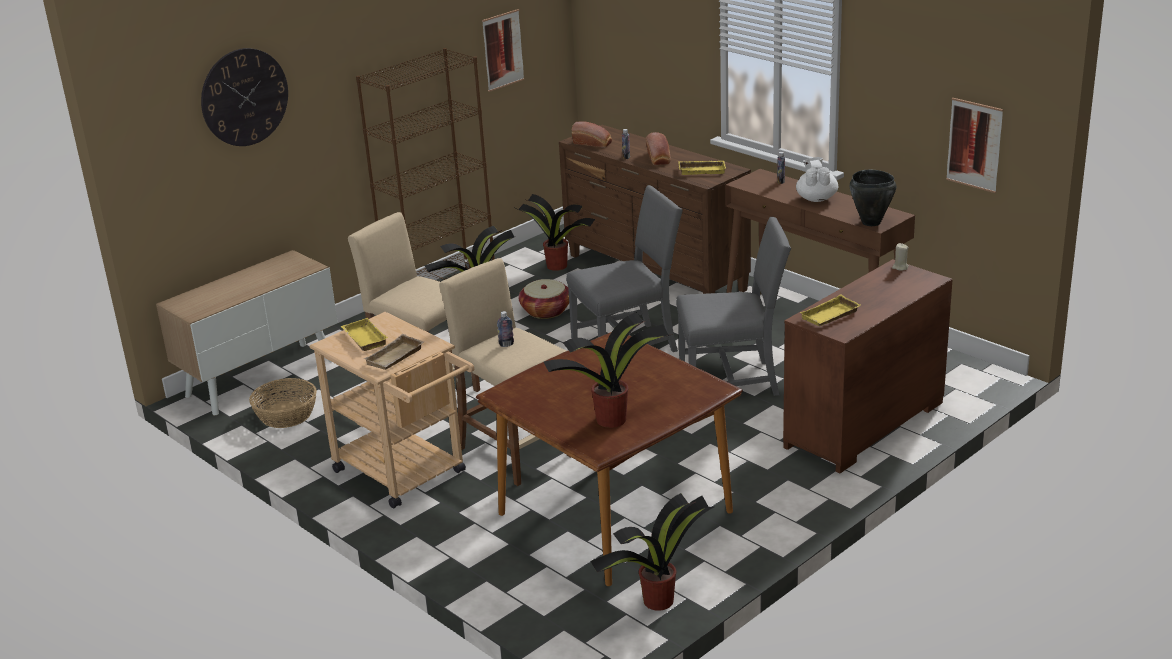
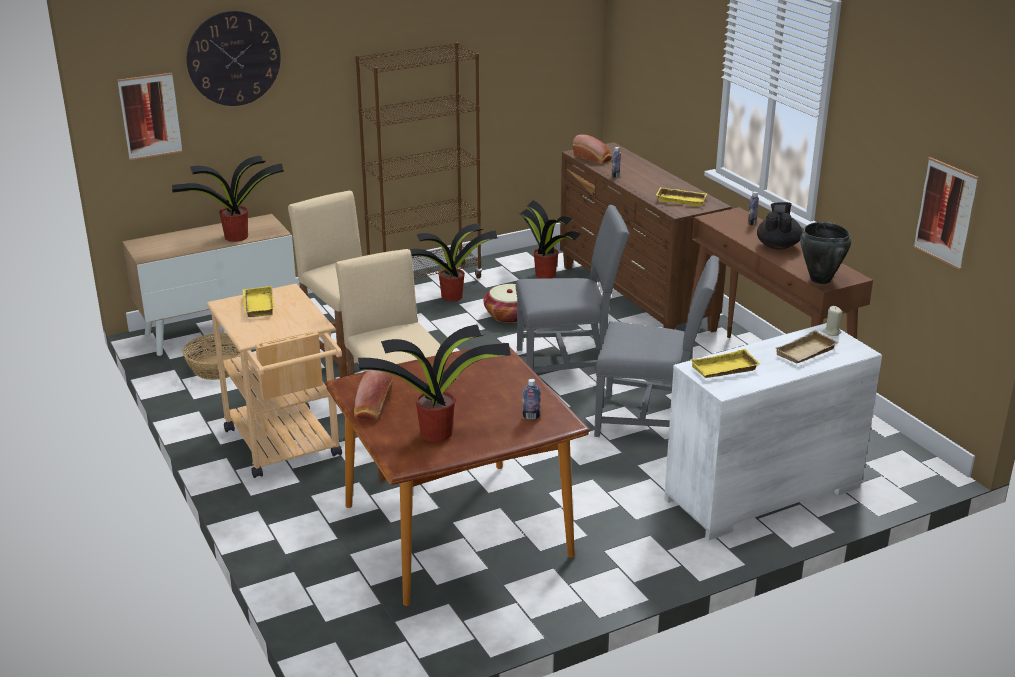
camera: 15 degrees right, 0 degrees up
beige tray [364,334,424,370] -> beige tray moved to [775,330,839,364]
picture [482,9,524,92] -> picture moved to [117,73,183,160]
bottle [497,311,514,347] -> bottle moved to [522,379,541,420]
potted plant [590,493,714,611] -> potted plant moved to [172,156,284,242]
bread [646,132,671,165] -> bread moved to [354,370,393,420]
brown dresser [783,259,953,473] -> white dresser [664,323,882,540]
white teapot [796,157,838,202] -> black teapot [757,202,802,249]

